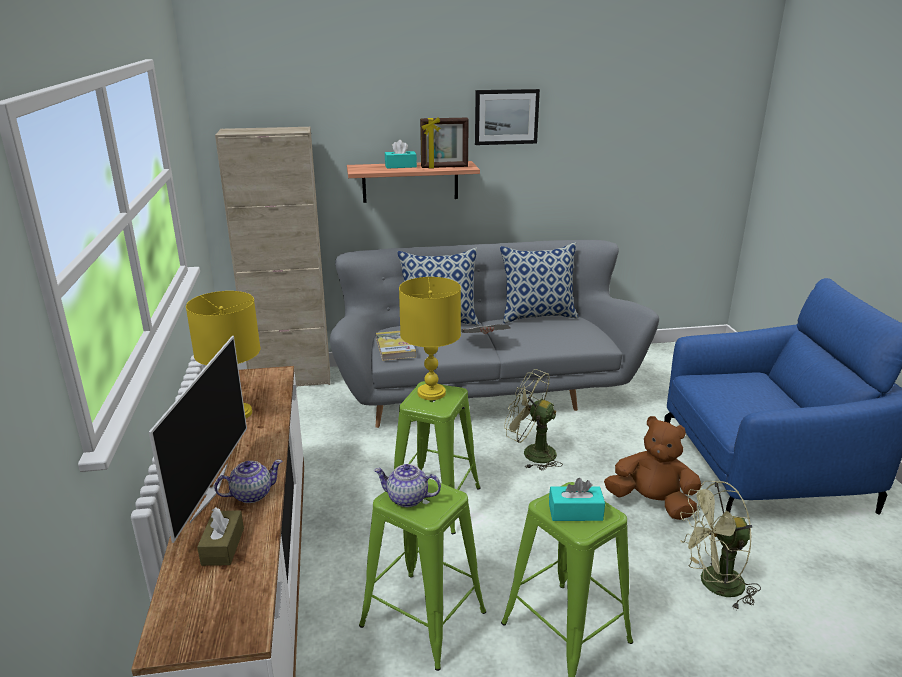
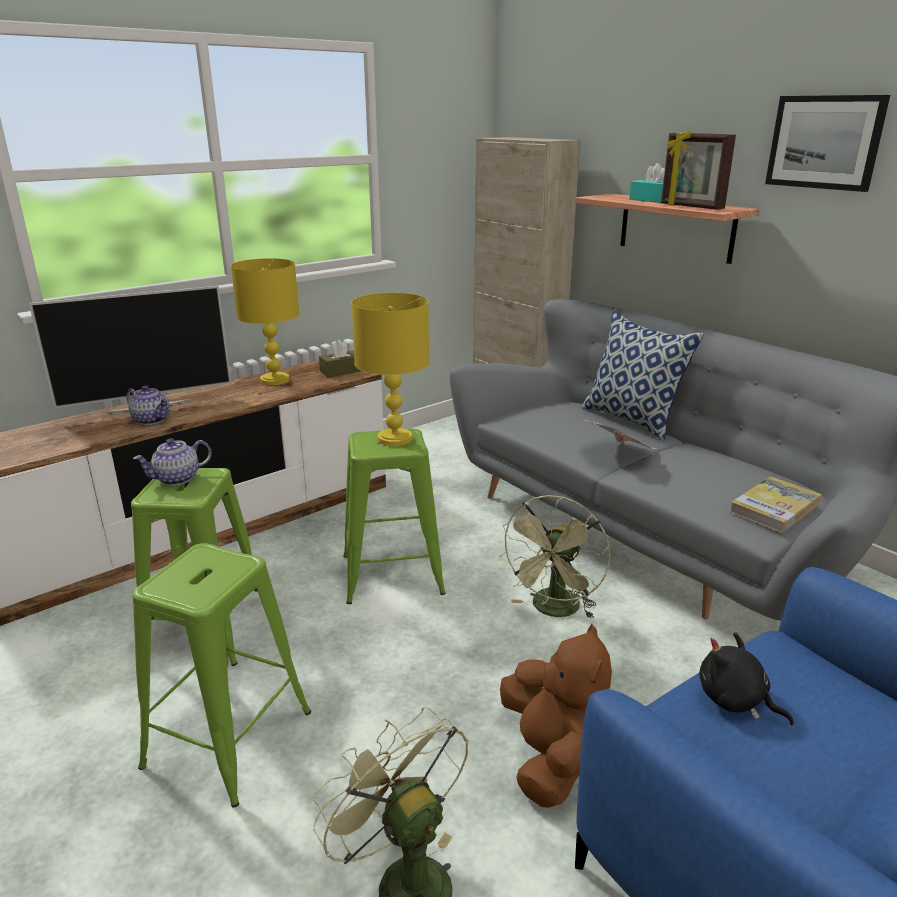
camera: 60 degrees right, 0 degrees up
brown tissue box [197,507,244,566] -> brown tissue box moved to [319,340,361,378]
teapot [374,464,441,507] -> teapot turned 105 degrees counterclockwise [133,439,212,485]
book [376,331,416,361] -> book moved to [729,476,822,533]
pillow [500,242,578,323] -> none
green fan [504,369,563,470] -> green fan turned 150 degrees counterclockwise [499,495,610,619]
turquoise tissue box [549,478,605,521] -> none
none -> black plush toy [699,632,794,725]

